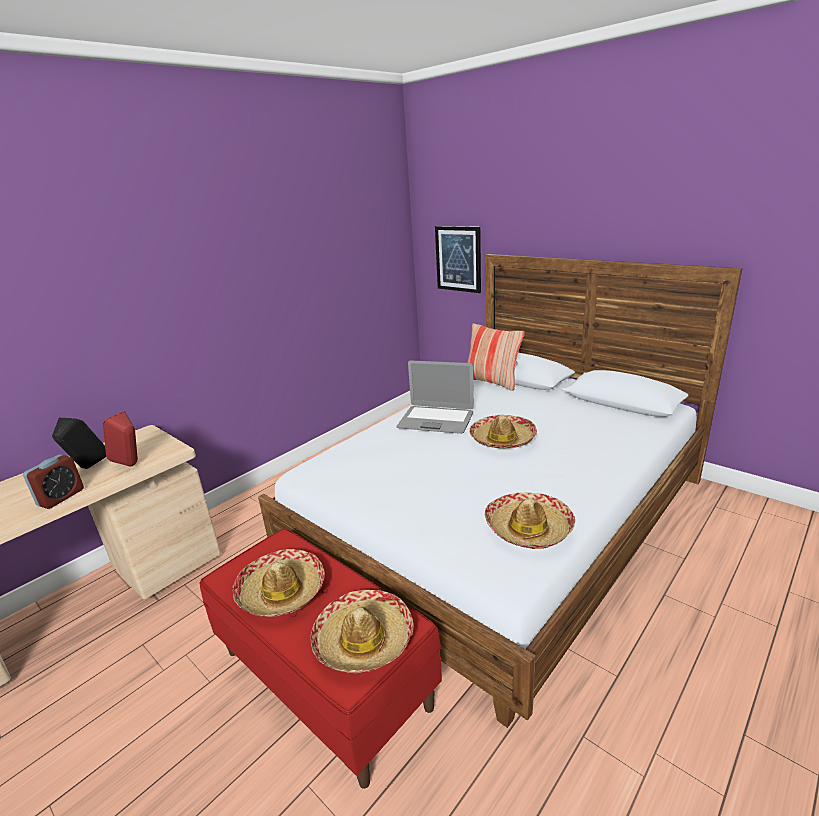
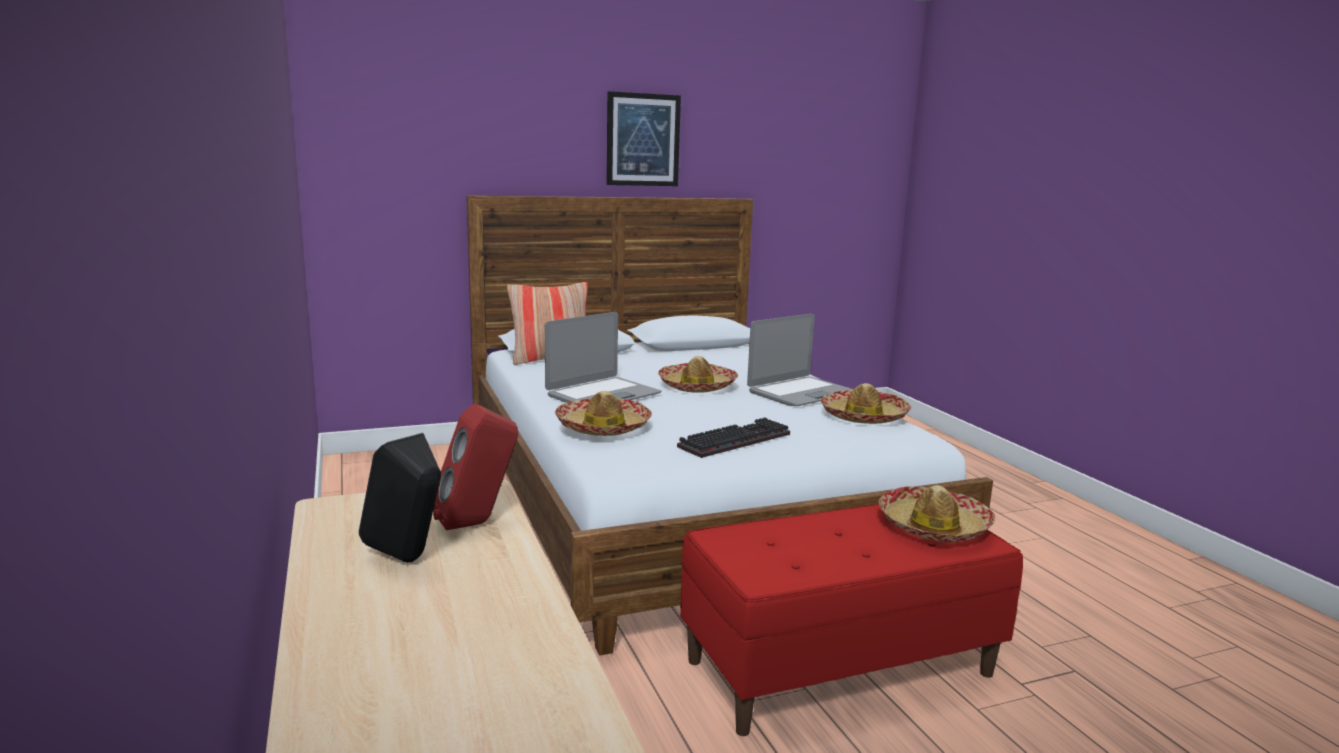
camera: 65 degrees left, 10 degrees down
alarm clock [23,454,84,509] -> none
hat [232,549,325,617] -> hat moved to [555,391,652,436]
picture [435,226,481,293] -> picture moved to [606,91,681,186]
none -> keyboard [677,418,790,458]
none -> laptop [747,314,854,406]

